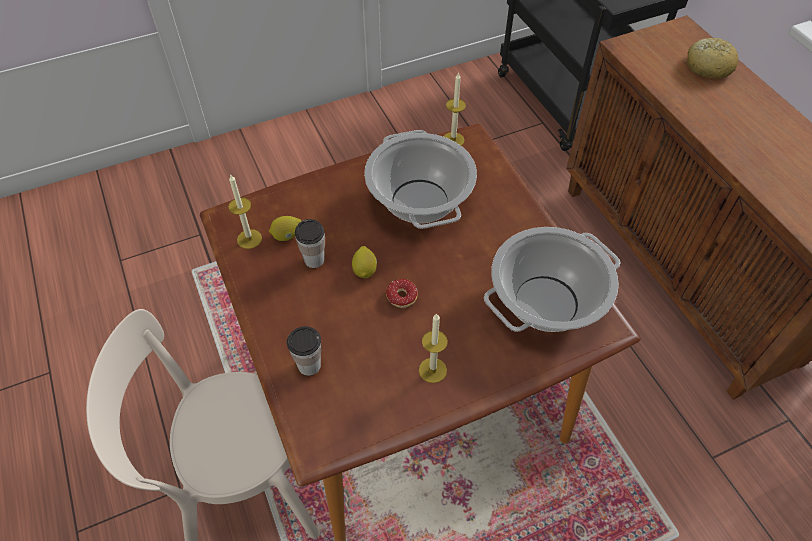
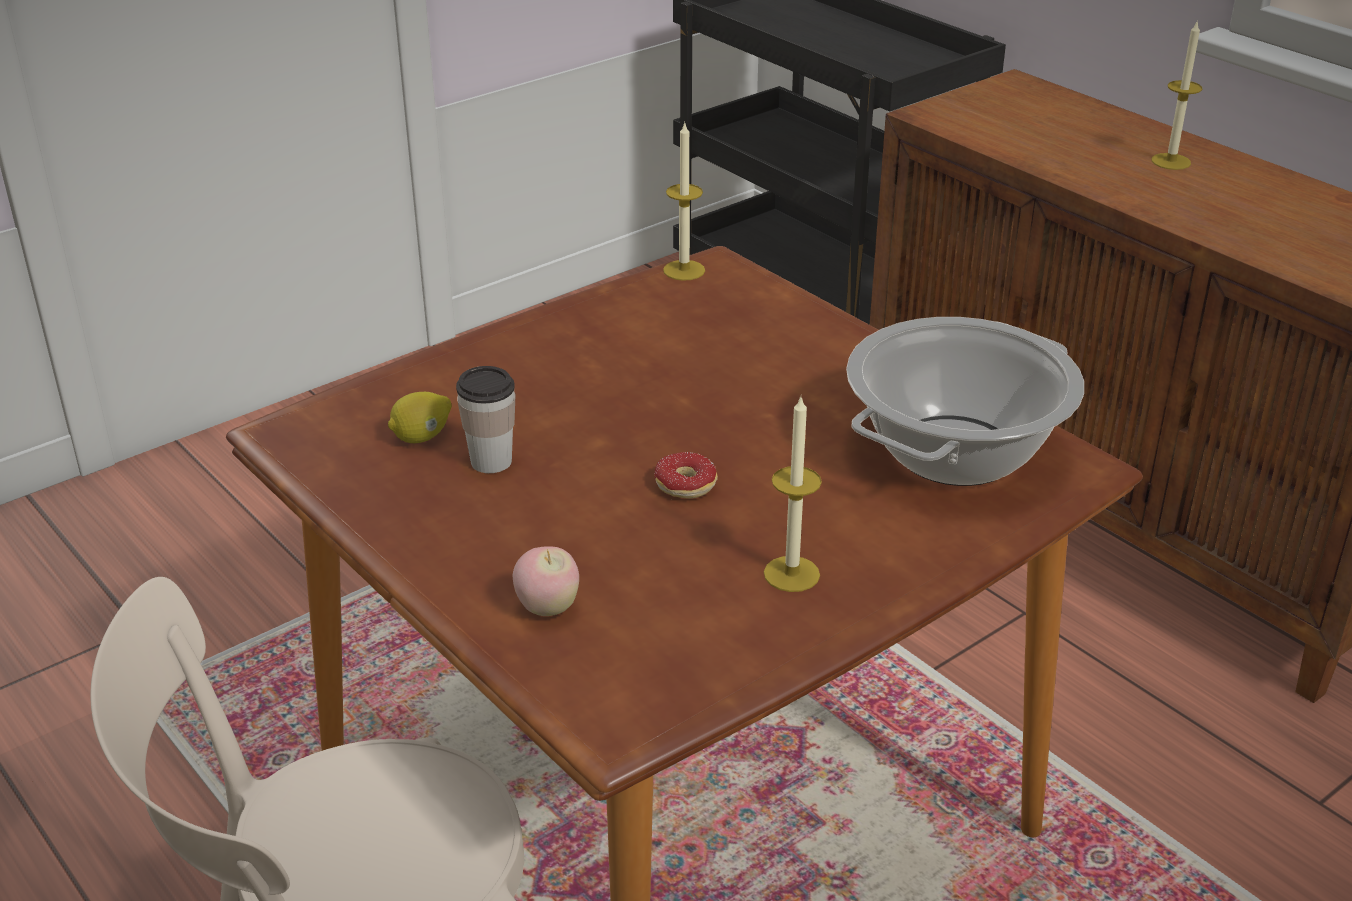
camera: 15 degrees left, 20 degrees down
candle [228,174,262,249] -> candle moved to [1151,22,1202,170]
cup [287,326,321,376] -> apple [513,546,579,616]
lemon [352,246,377,278] -> none
cooking pot [364,130,477,229] -> none
bread [687,38,738,78] -> none

